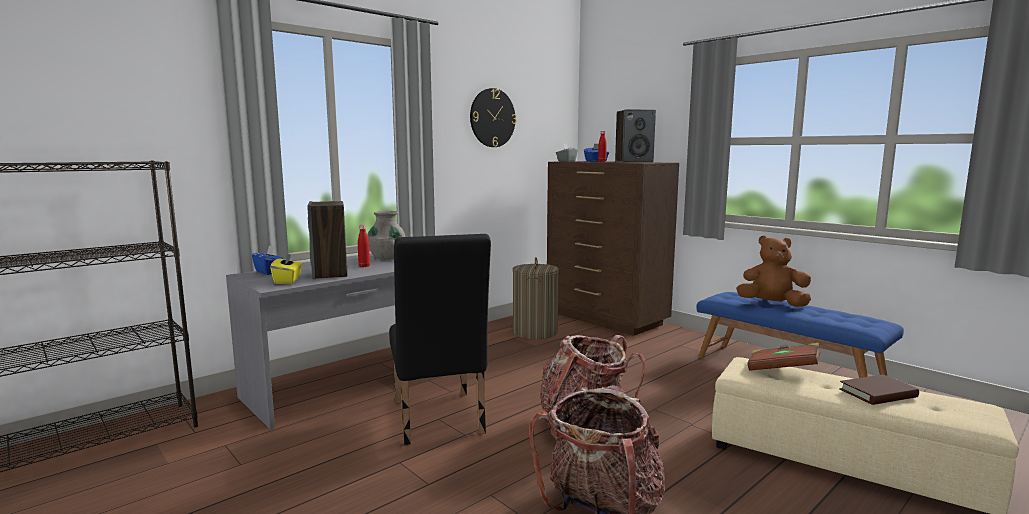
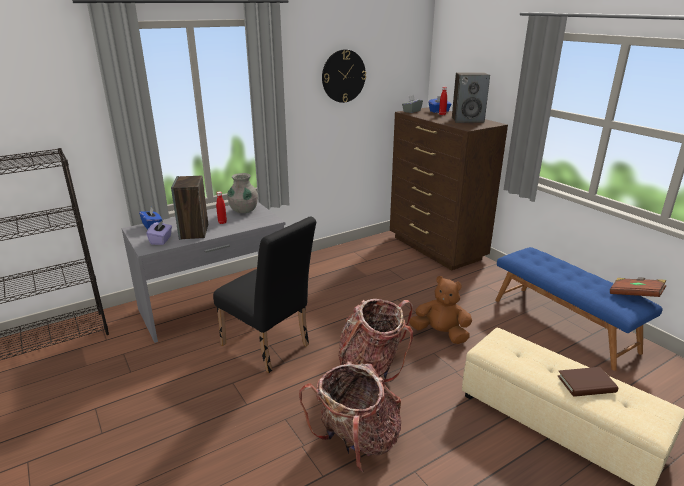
camera: 10 degrees right, 15 degrees up
yellow tissue box [270,252,302,284] -> purple tissue box [146,220,172,245]
black chair [389,234,491,445] -> black chair turned 45 degrees counterclockwise [213,216,317,373]
laundry basket [513,257,559,339] -> none
brown plush toy [736,236,811,307] -> brown plush toy moved to [409,276,472,344]
brown book [747,343,821,371] -> brown book moved to [610,277,666,297]

